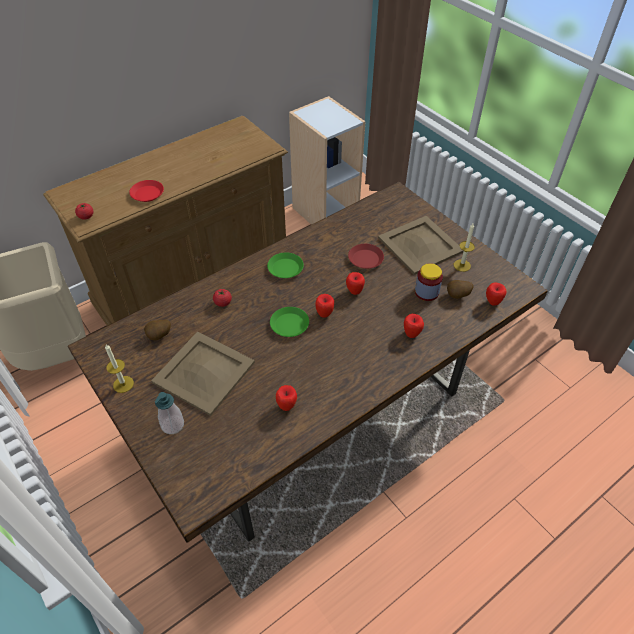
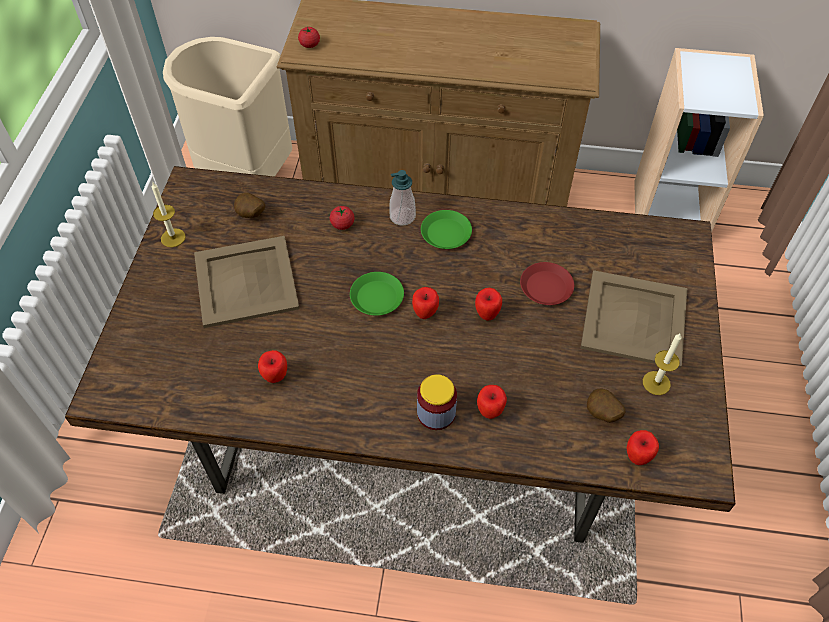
camera: 45 degrees right, 5 degrees up
red plate [129,180,164,202] -> none
soap dispenser [155,392,184,434] -> soap dispenser moved to [389,170,416,225]
jar [415,263,443,301] -> jar moved to [417,374,457,430]

